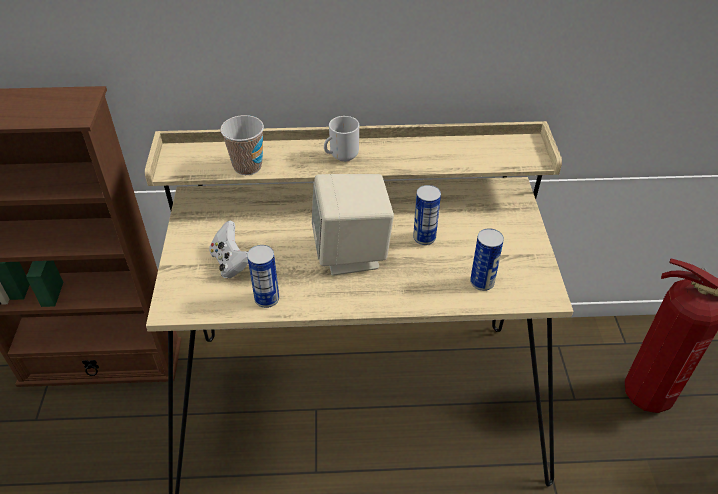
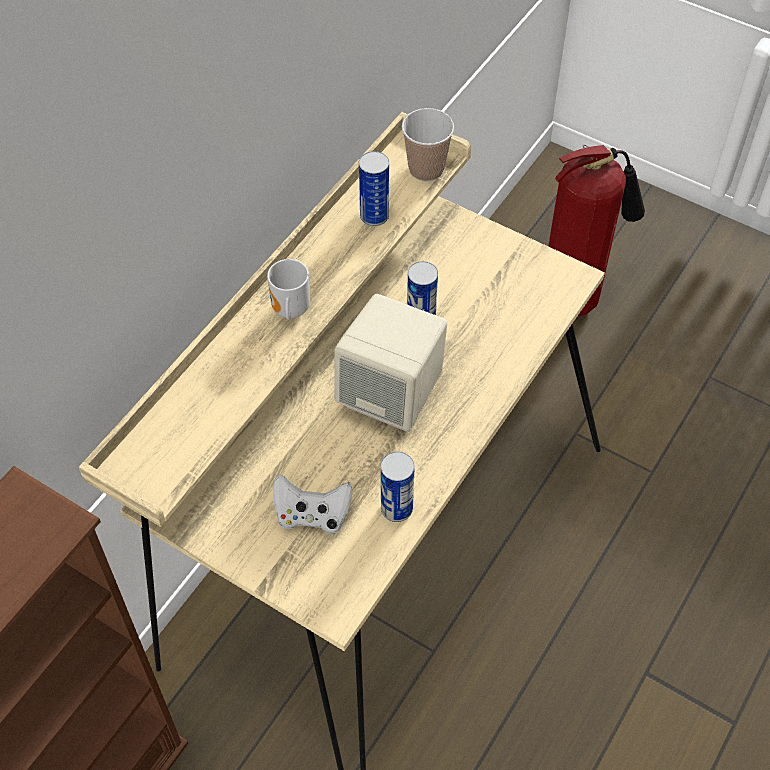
camera: 55 degrees left, 10 degrees up
cup [220,115,264,175] -> cup moved to [402,108,454,182]
can [470,228,504,291] -> can moved to [359,151,389,226]

